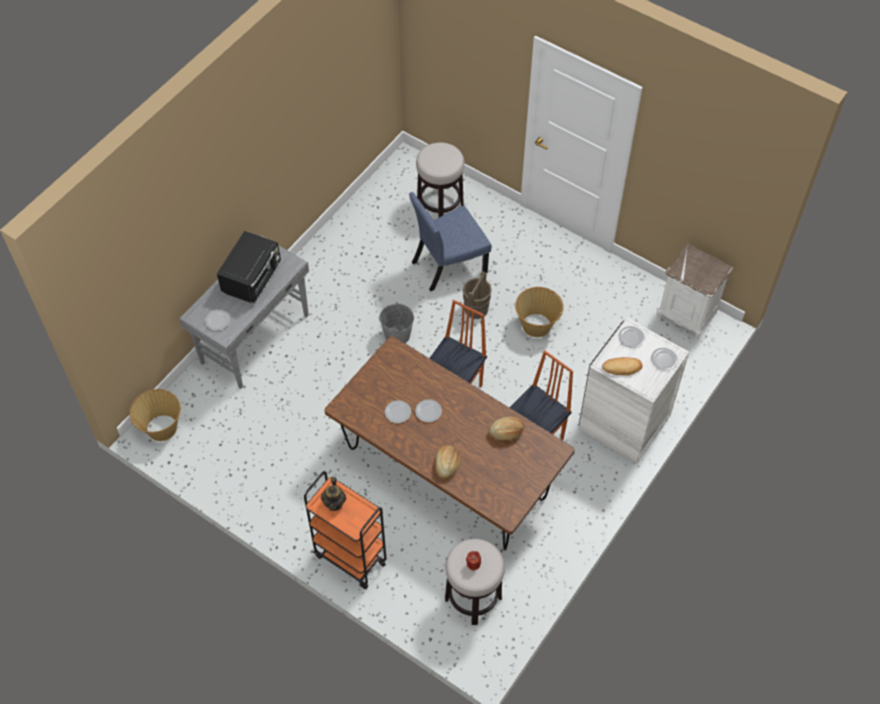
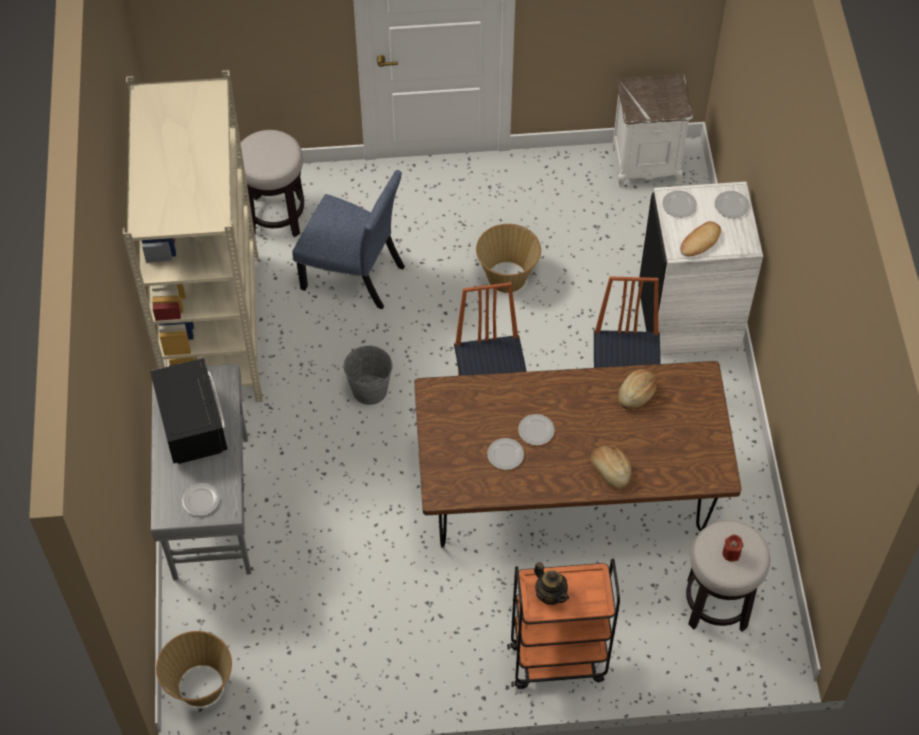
camera: 40 degrees left, 0 degrees up
blue chair [409,192,491,291] -> blue chair turned 90 degrees counterclockwise [292,170,405,309]
brown bucket [463,271,492,319] -> none
none -> beige bookcase [123,70,263,402]

